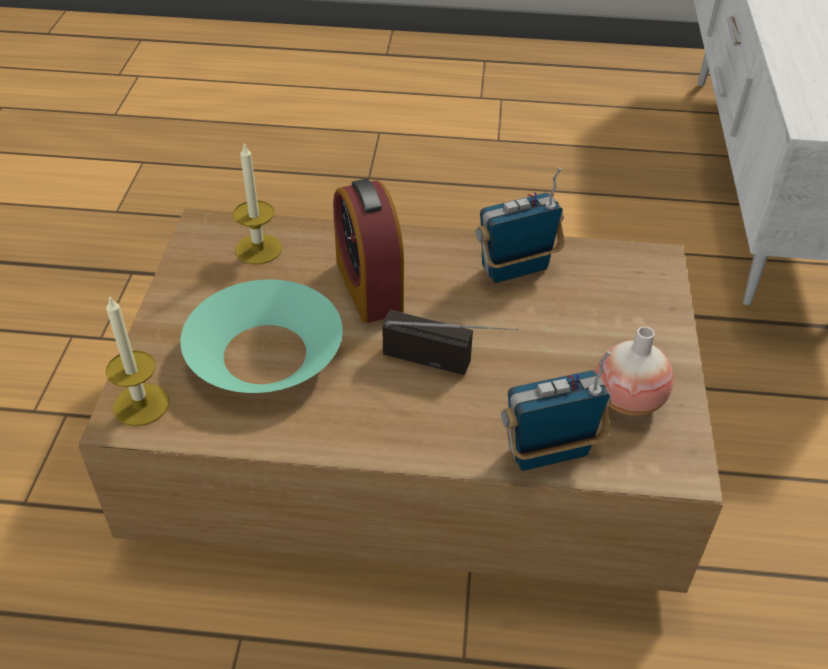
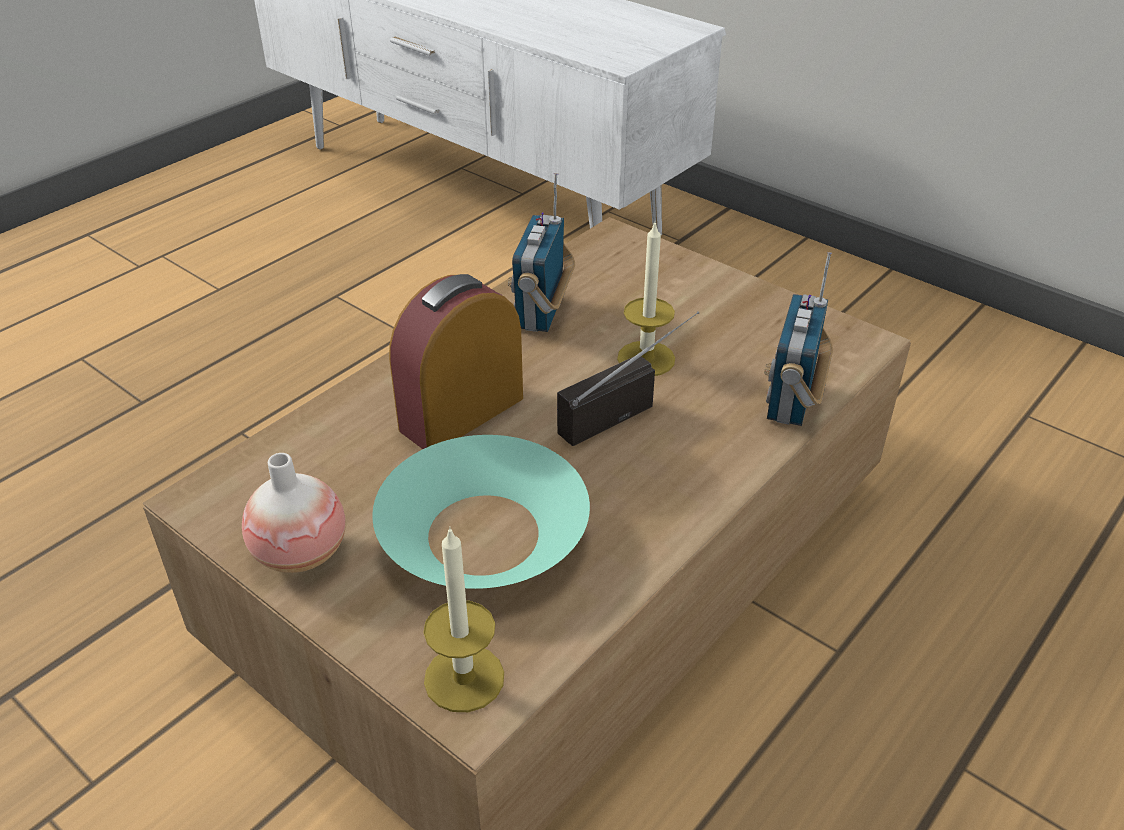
camera: 55 degrees left, 5 degrees down
candle [233,143,282,264] -> candle moved to [617,220,675,376]
alarm clock [333,179,404,323] -> alarm clock turned 120 degrees clockwise [389,274,523,449]
vase [596,326,673,416] -> vase moved to [242,453,346,573]

